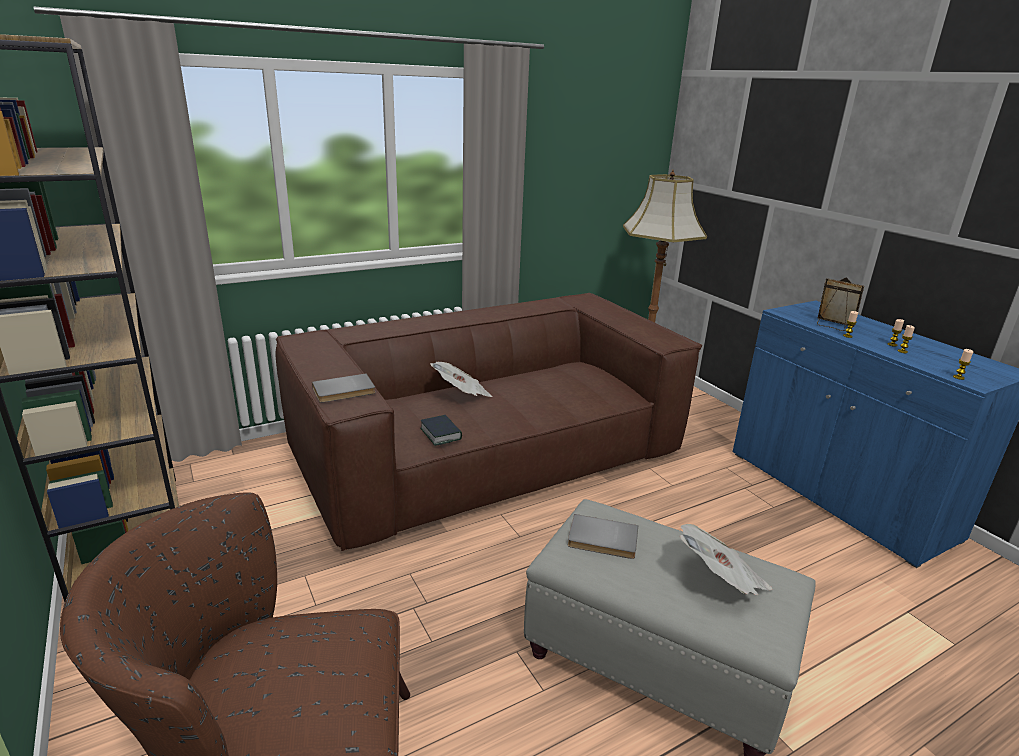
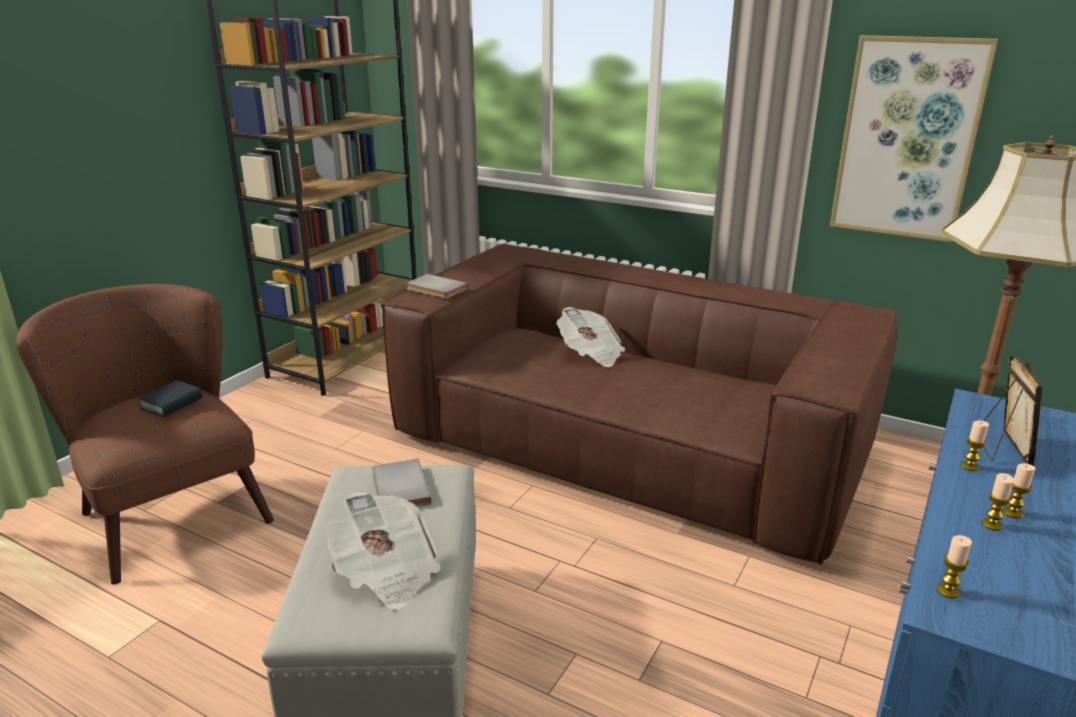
camera: 60 degrees right, 0 degrees up
book [420,415,462,446] -> book moved to [139,380,202,417]
none -> picture [830,35,998,242]

